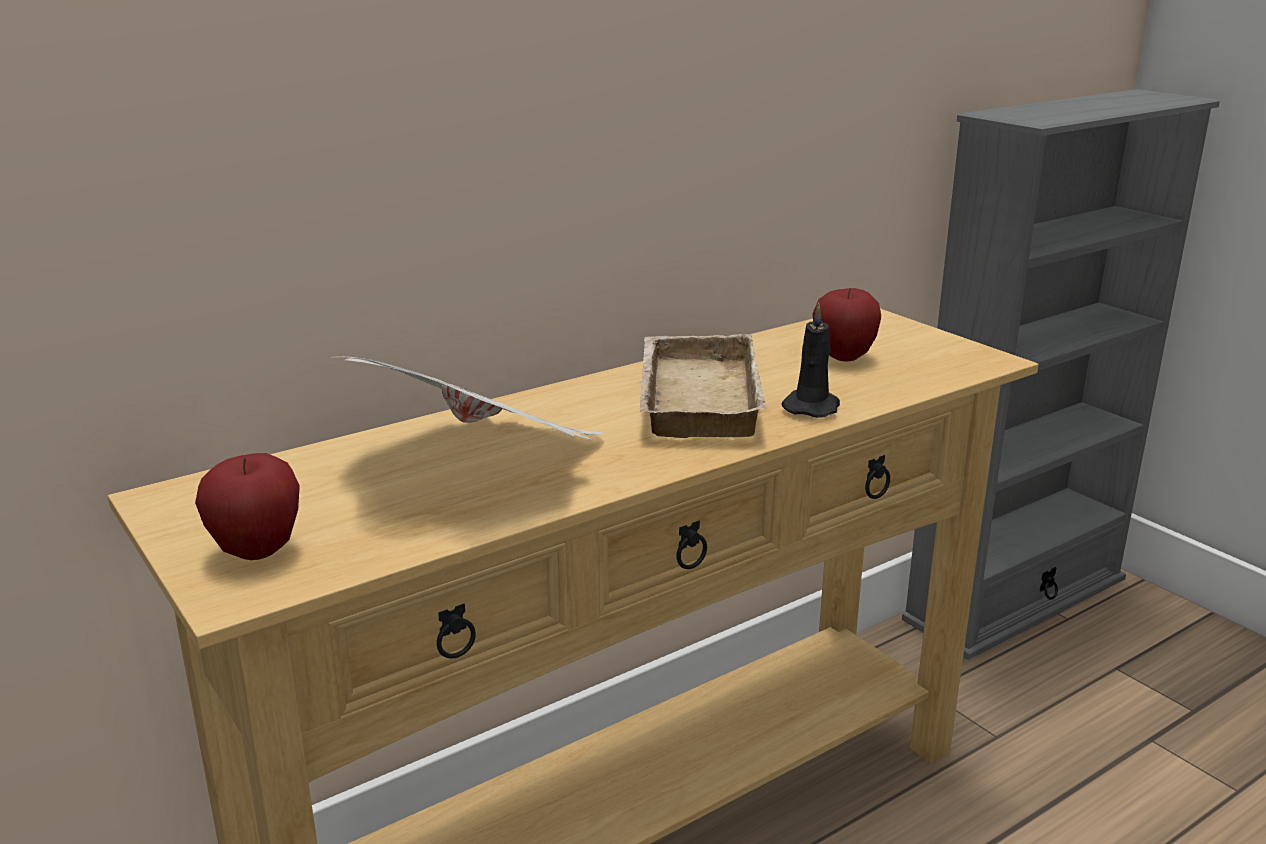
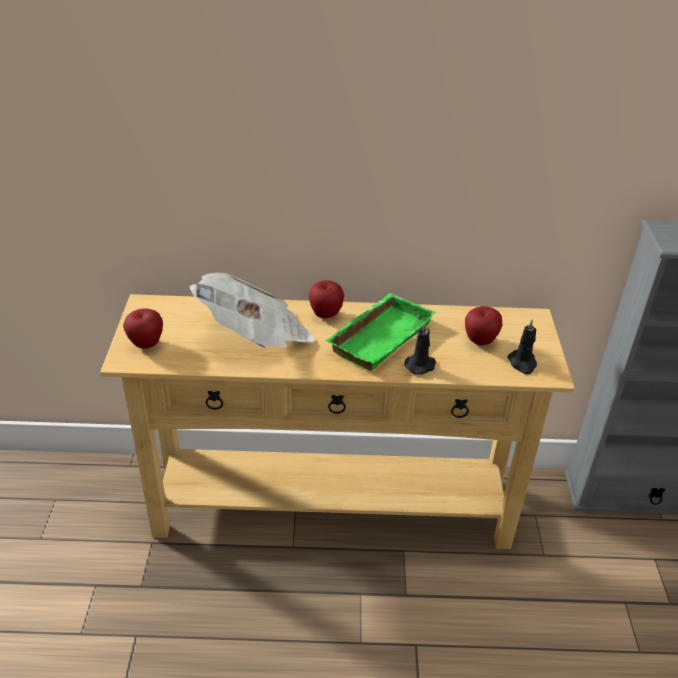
camera: 35 degrees right, 15 degrees up
beige tray [639,334,767,438] -> green tray [325,293,436,371]
none -> apple [309,280,344,318]
none -> black candle [507,319,537,374]

